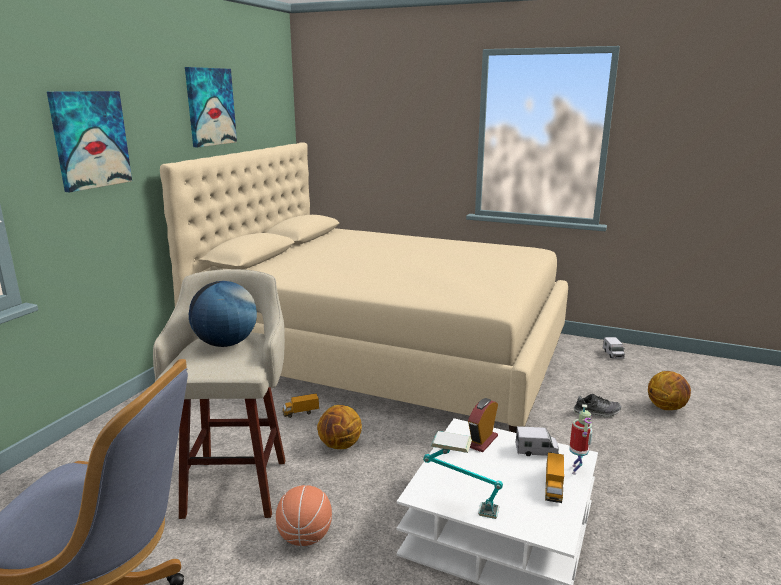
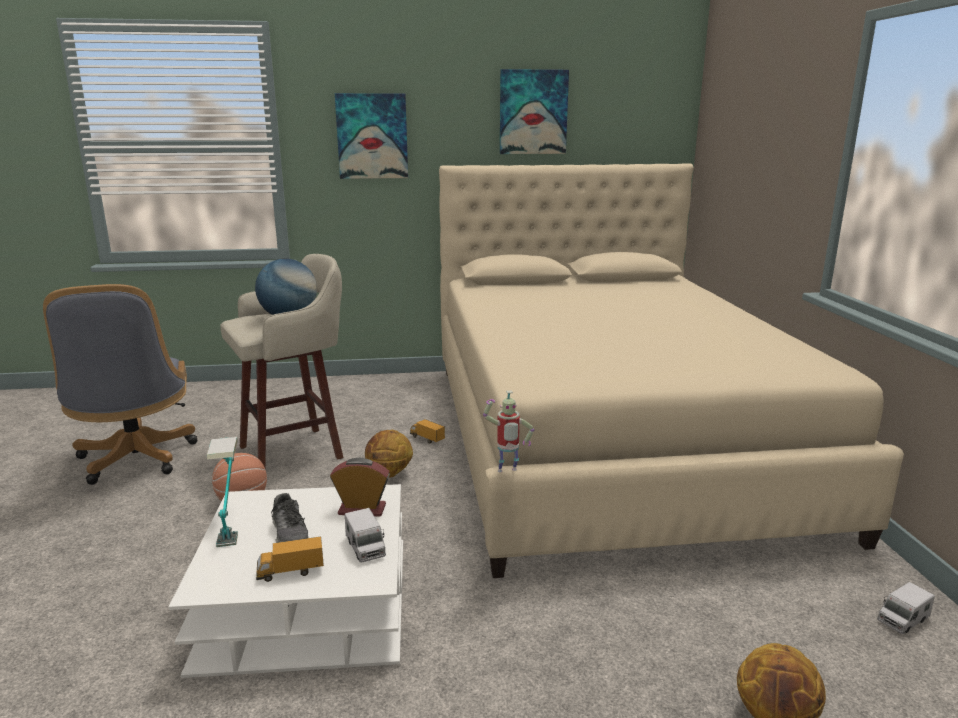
camera: 60 degrees right, 0 degrees up
toy robot [569,404,593,475] -> toy robot moved to [483,390,534,472]
shoe [574,394,621,418] -> shoe moved to [271,493,309,543]

